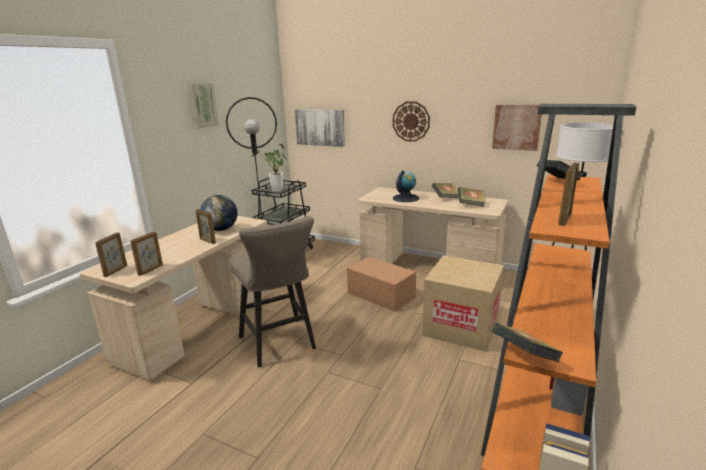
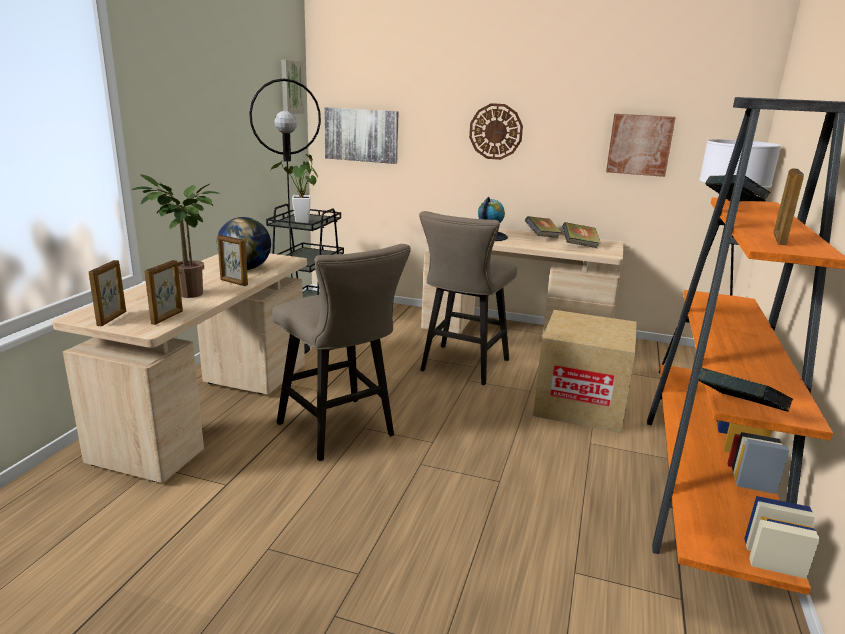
camera: 10 degrees left, 0 degrees up
picture [189,83,219,129] -> picture moved to [281,60,304,114]
cardboard box [347,257,416,312] -> beige stool [419,211,517,385]
none -> potted plant [132,174,218,298]

